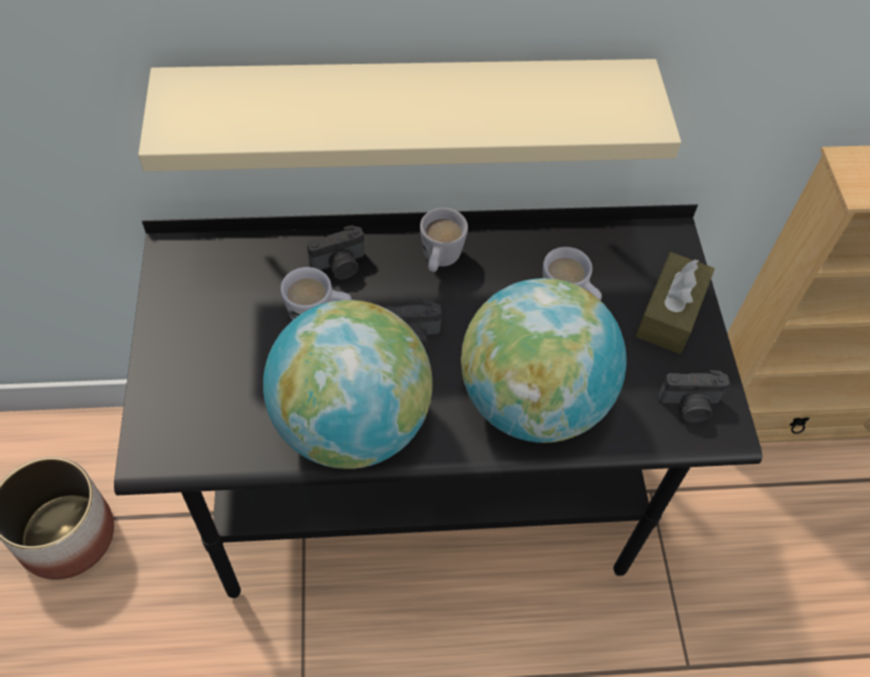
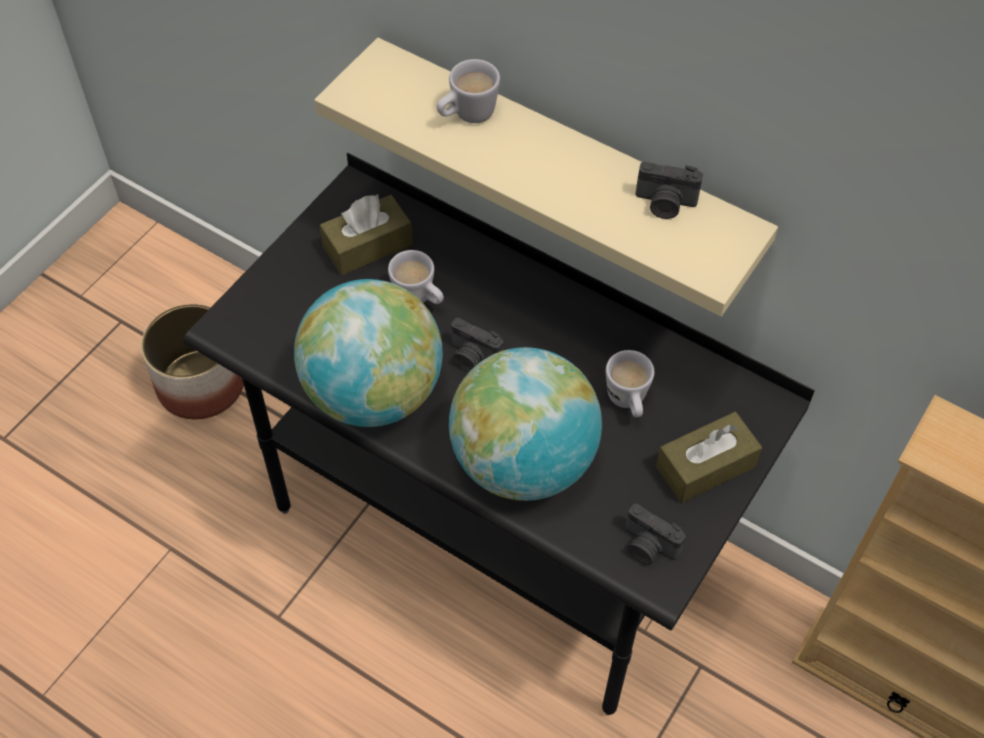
camera: 40 degrees right, 0 degrees up
camera [307,225,364,280] -> camera moved to [635,162,703,219]
white mug [420,208,468,272] -> white mug moved to [437,59,500,123]
none -> brown tissue box [320,194,413,275]

